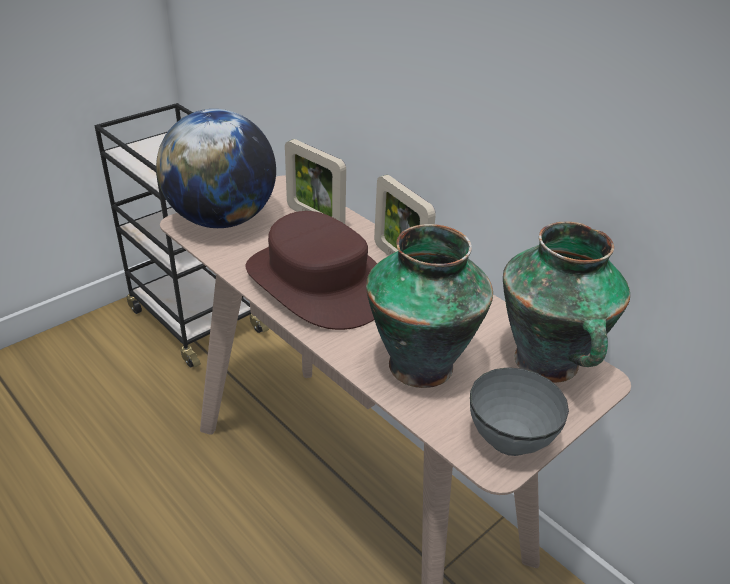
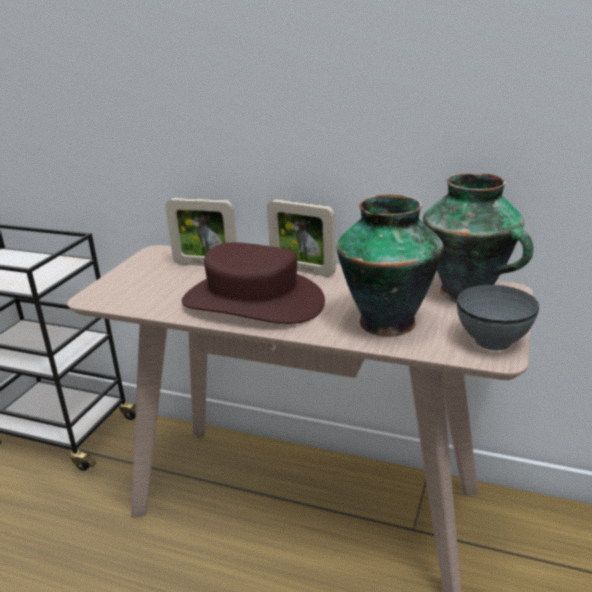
camera: 25 degrees left, 10 degrees down
globe [156,109,276,228] -> none

